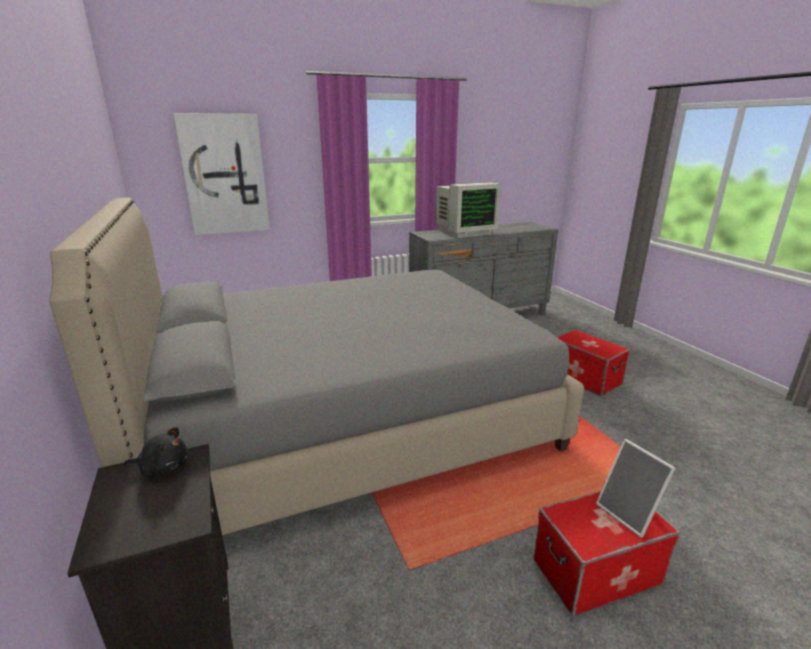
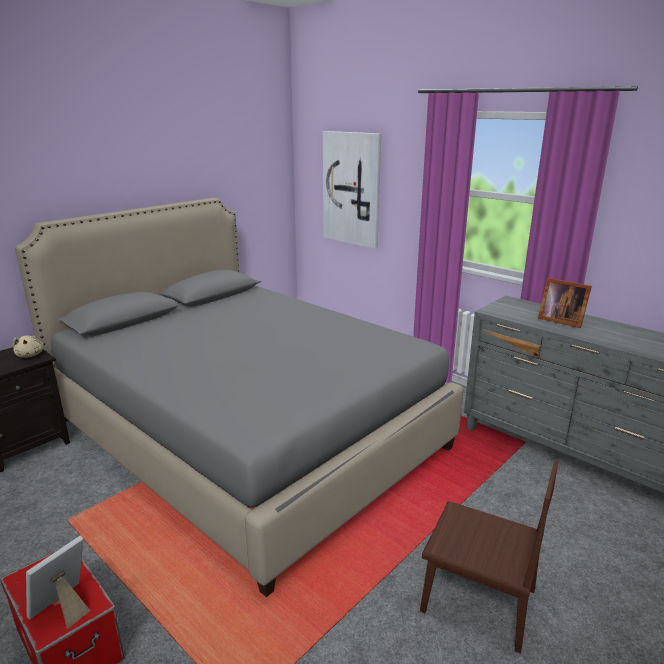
camera: 65 degrees right, 0 degrees up
black plush toy [124,427,188,478] -> beige plush toy [13,335,44,358]
monitor [435,182,501,238] -> picture frame [538,278,592,328]
storage box [557,329,630,396] -> brown chair [420,459,559,653]

